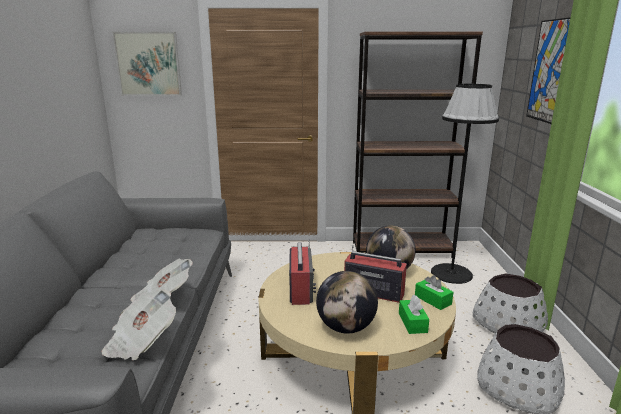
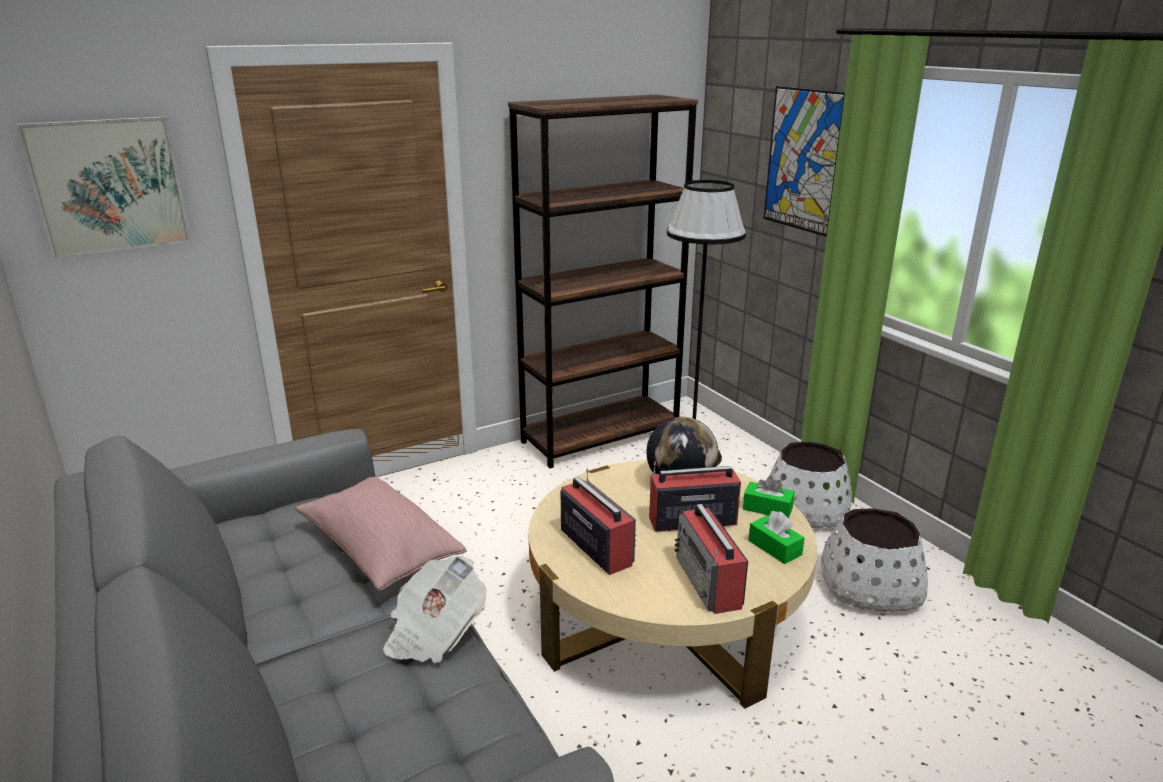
camera: 30 degrees left, 5 degrees up
newspaper [102,290,176,360] -> none
globe [316,271,378,334] -> radio [675,504,748,614]
none -> pink pillow [295,477,467,591]

